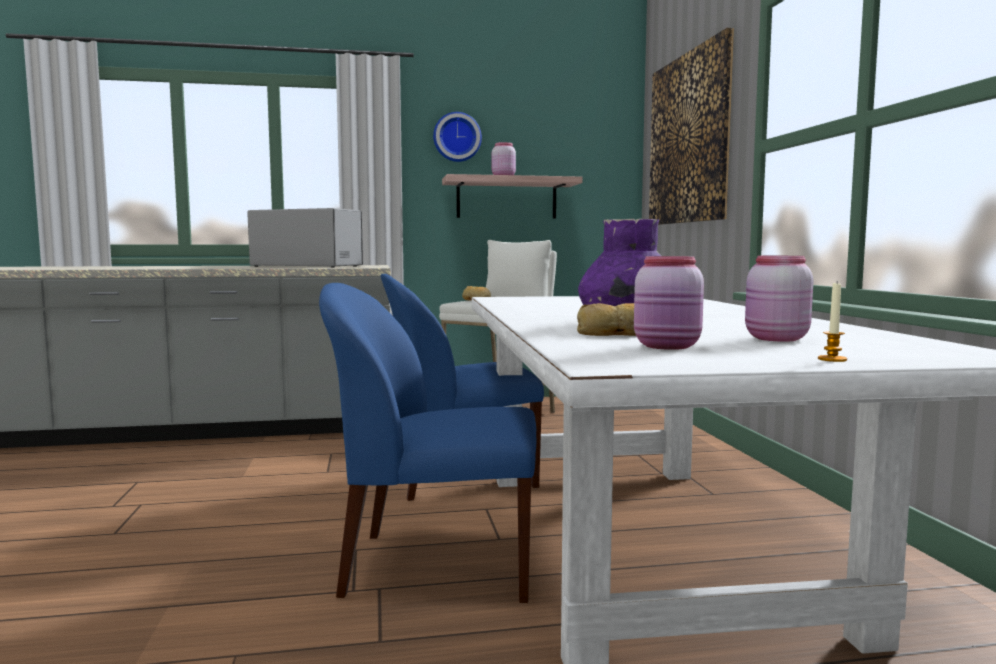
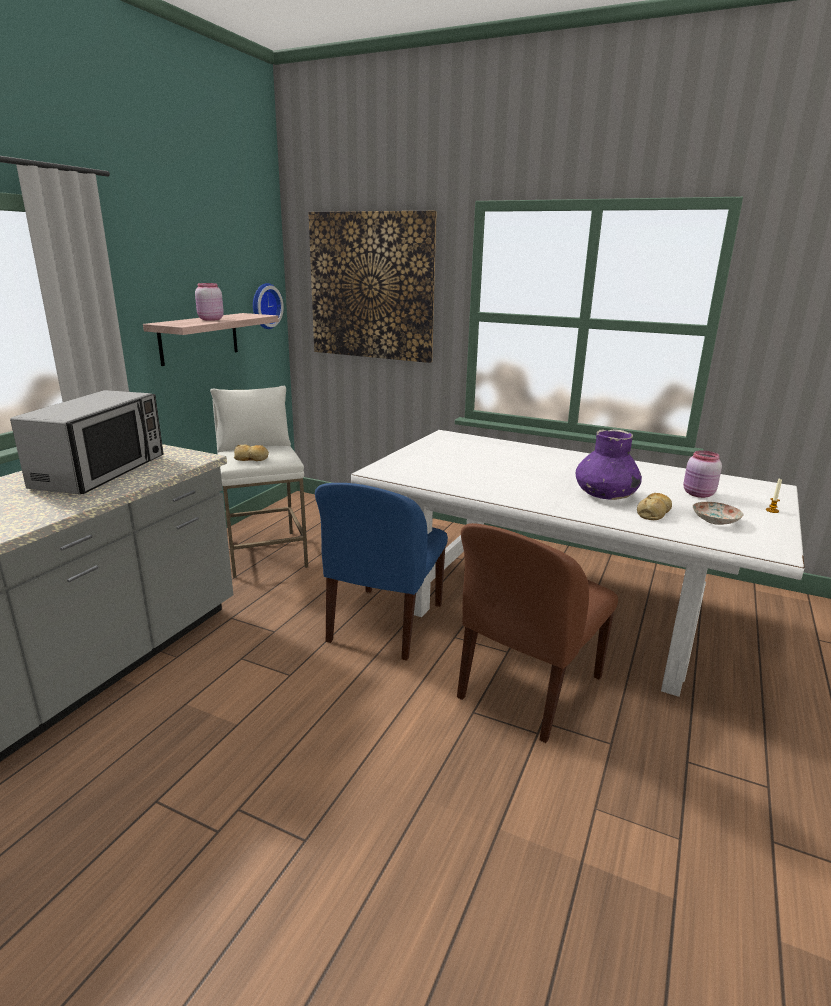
camera: 55 degrees left, 15 degrees up
microwave [247,208,363,268] -> microwave turned 135 degrees clockwise [10,390,164,494]
blue chair [319,283,537,603] -> brown chair [457,523,618,743]
wall clock [433,112,482,162] -> wall clock moved to [253,283,284,329]
pink jar [634,256,704,350] -> plate [693,502,743,525]

